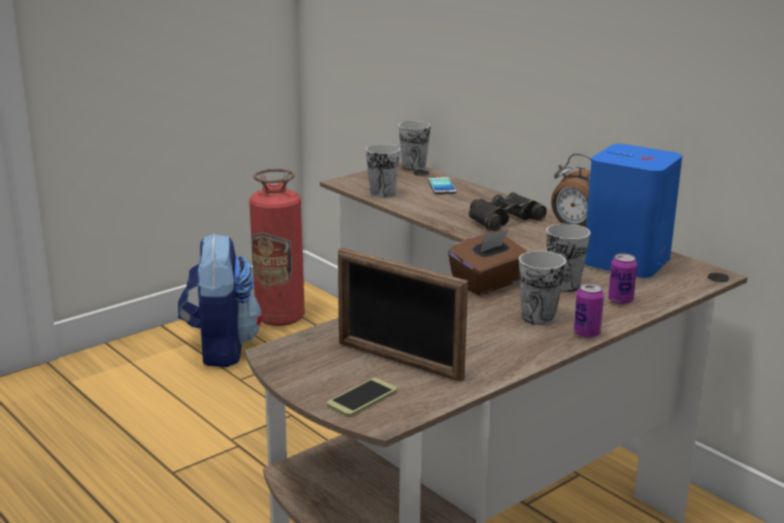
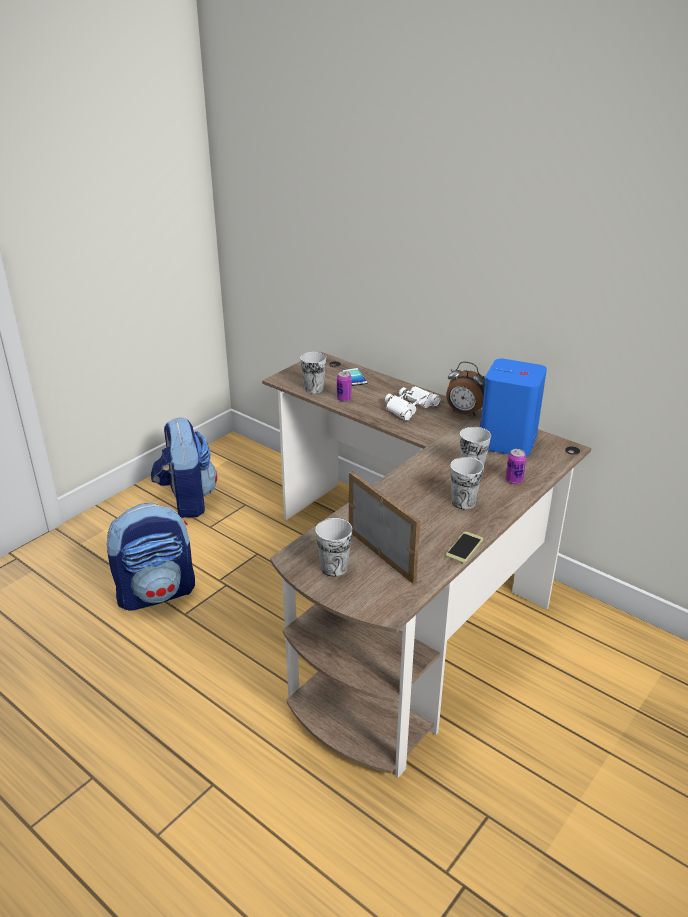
camera: 10 degrees left, 10 degrees up
fire extinguisher [249,168,305,326] -> none
phone [327,378,397,417] -> phone moved to [445,531,483,564]
picture frame [338,248,468,382] -> picture frame turned 150 degrees counterclockwise [349,471,420,584]
cup [399,121,431,171] -> cup moved to [315,518,353,577]
brown tissue box [448,229,528,295] -> none
black binoculars [469,192,547,231] -> white binoculars [385,386,441,421]
can [574,283,604,338] -> can moved to [337,371,352,402]
none -> backpack [106,503,195,611]

